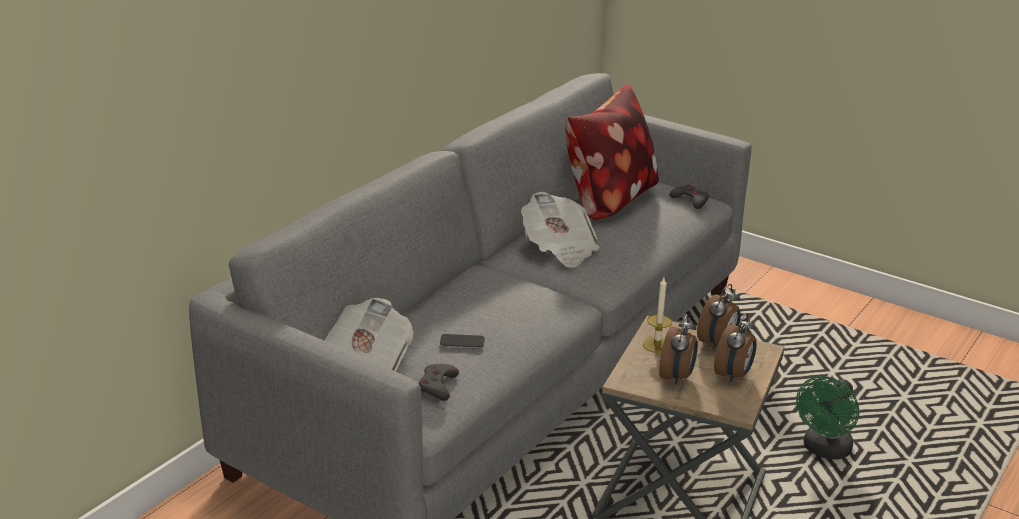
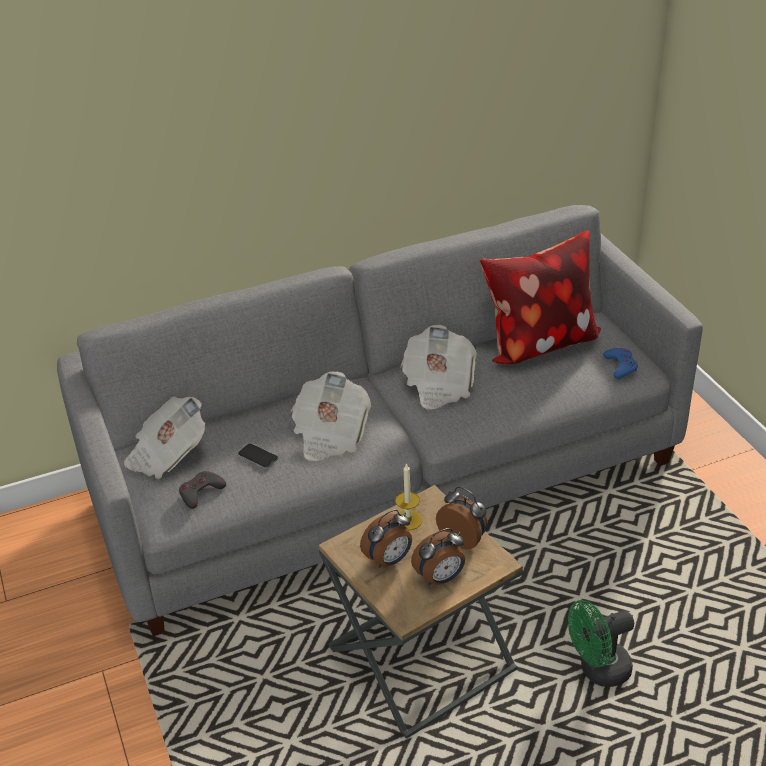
camera: 35 degrees right, 10 degrees up
grey game controller [669,185,709,209] -> blue game controller [603,348,638,379]
alarm clock [697,284,741,350] -> alarm clock turned 120 degrees counterclockwise [436,487,487,550]
none -> newspaper [291,371,371,461]

